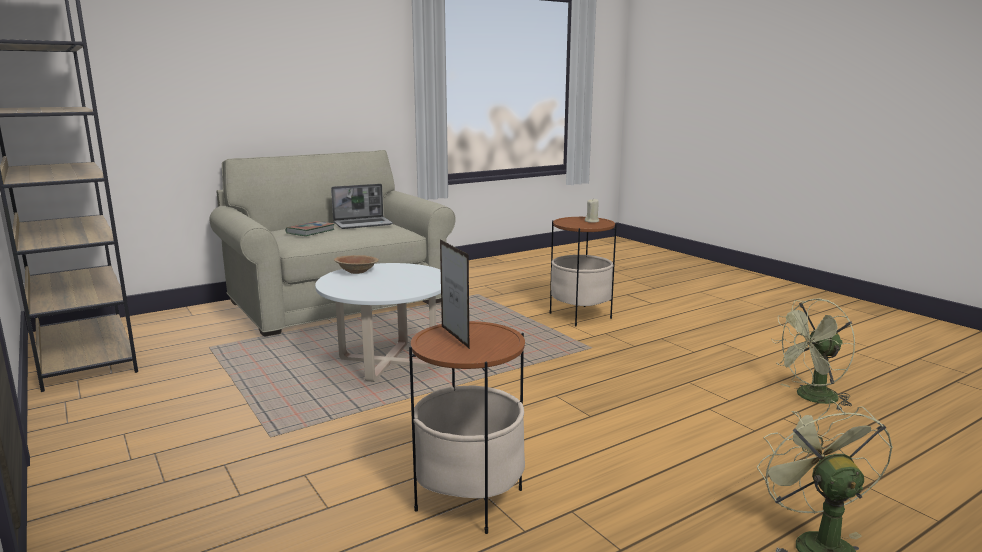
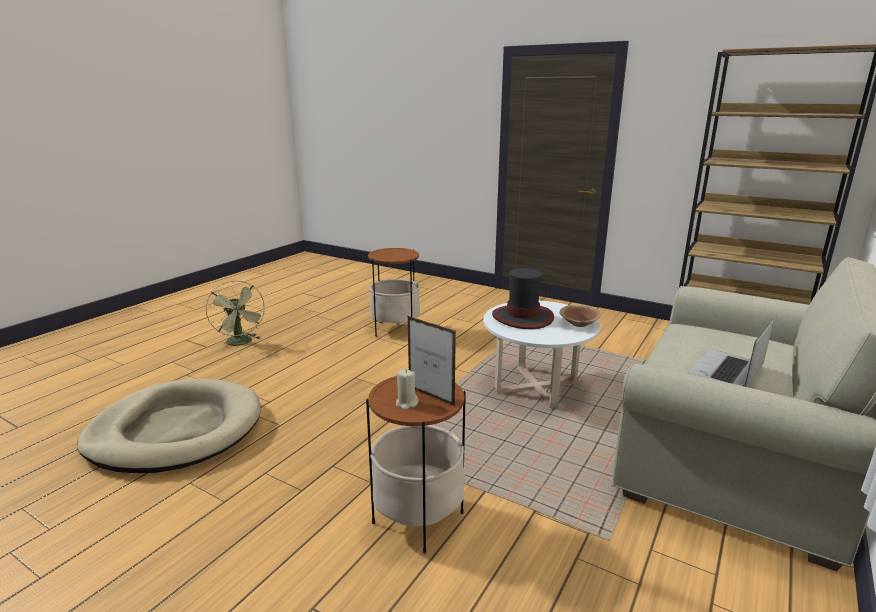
camera: 155 degrees right, 5 degrees up
book [286,221,335,236] -> none
picture frame [440,240,470,349] -> picture frame moved to [408,316,456,406]
green fan [771,298,855,410] -> beige dog bed [77,379,261,473]
none -> hat [492,268,554,329]

